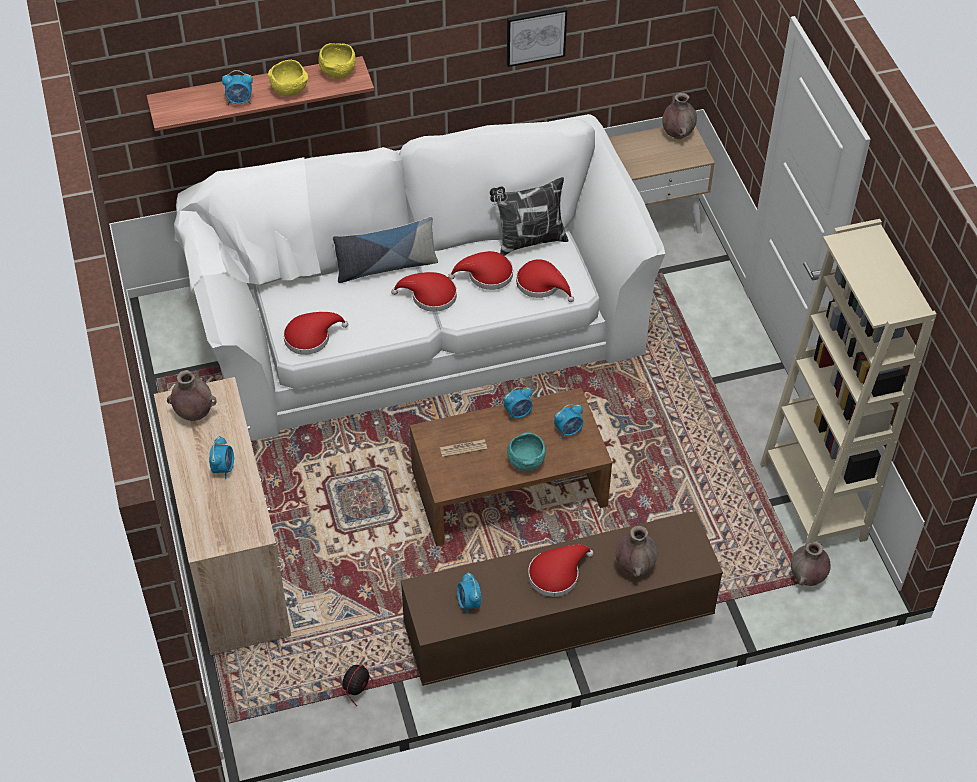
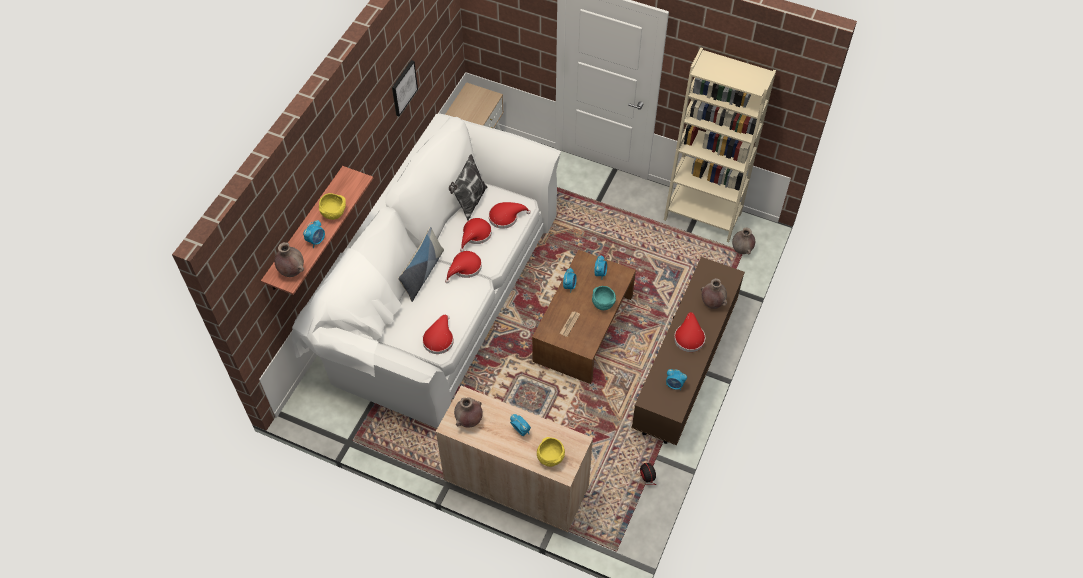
camera: 50 degrees left, 5 degrees up
yellow bowl [319,43,356,78] -> yellow bowl moved to [537,437,565,467]
brown vase [662,93,697,139] -> brown vase moved to [275,242,304,277]

